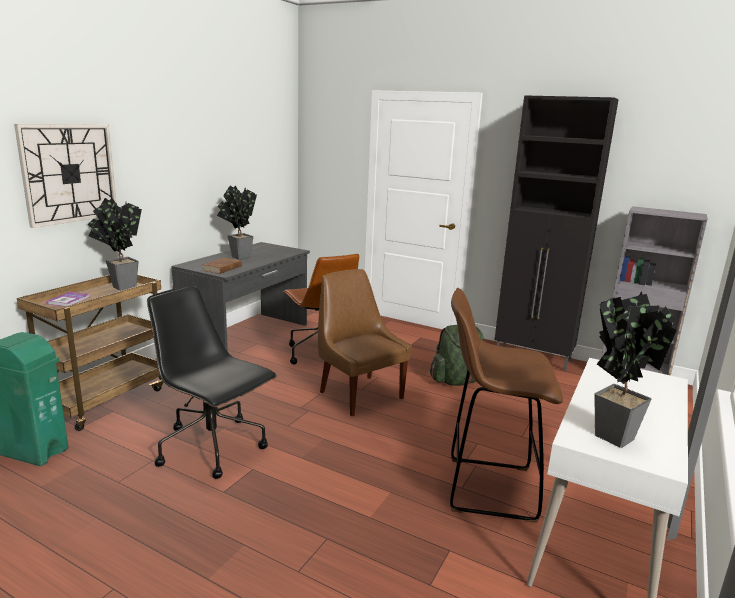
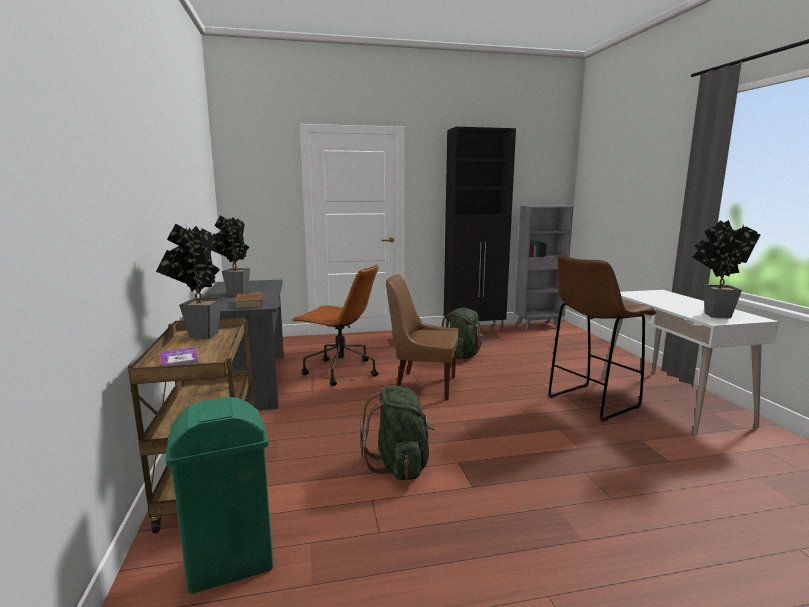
camera: 40 degrees left, 5 degrees down
wall clock [14,124,117,228] -> none
black office chair [147,285,277,479] -> green backpack [360,386,435,481]

